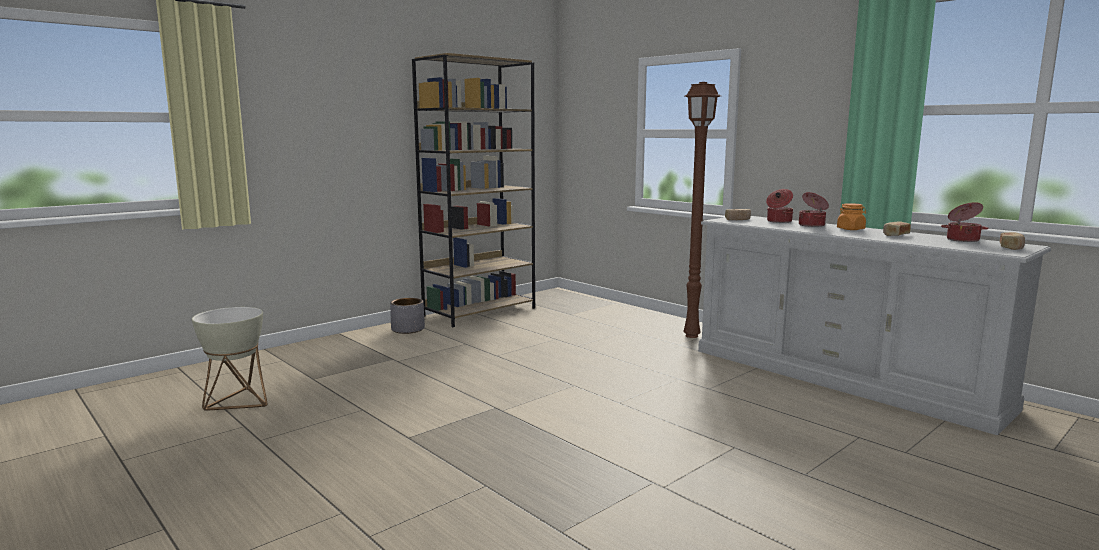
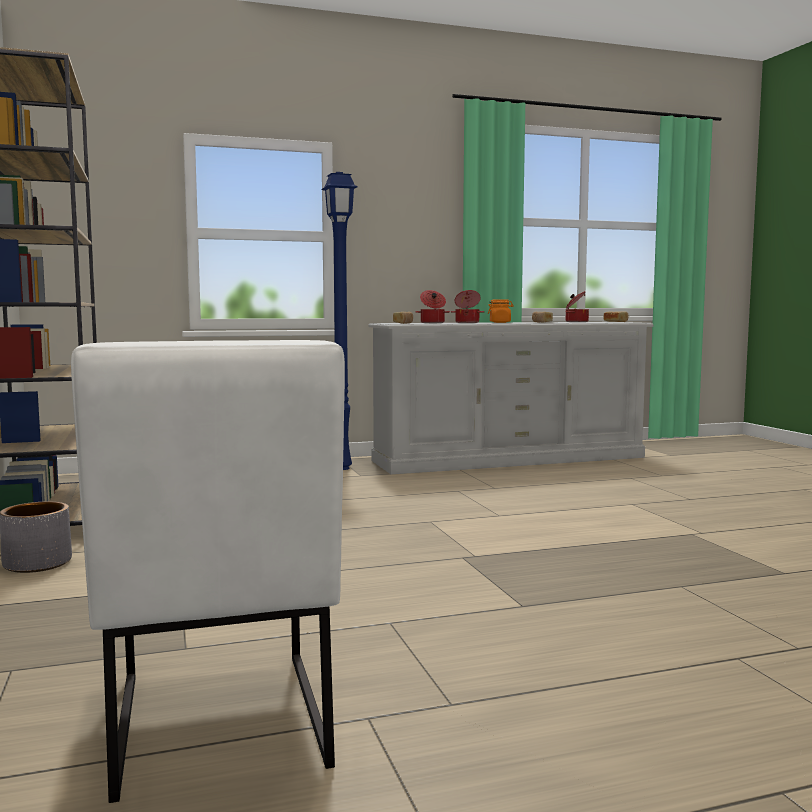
camera: 65 degrees left, 5 degrees down
planter [192,307,268,411] -> white chair [71,340,345,803]
brown floor lamp [683,82,721,338] -> blue floor lamp [321,172,358,470]

